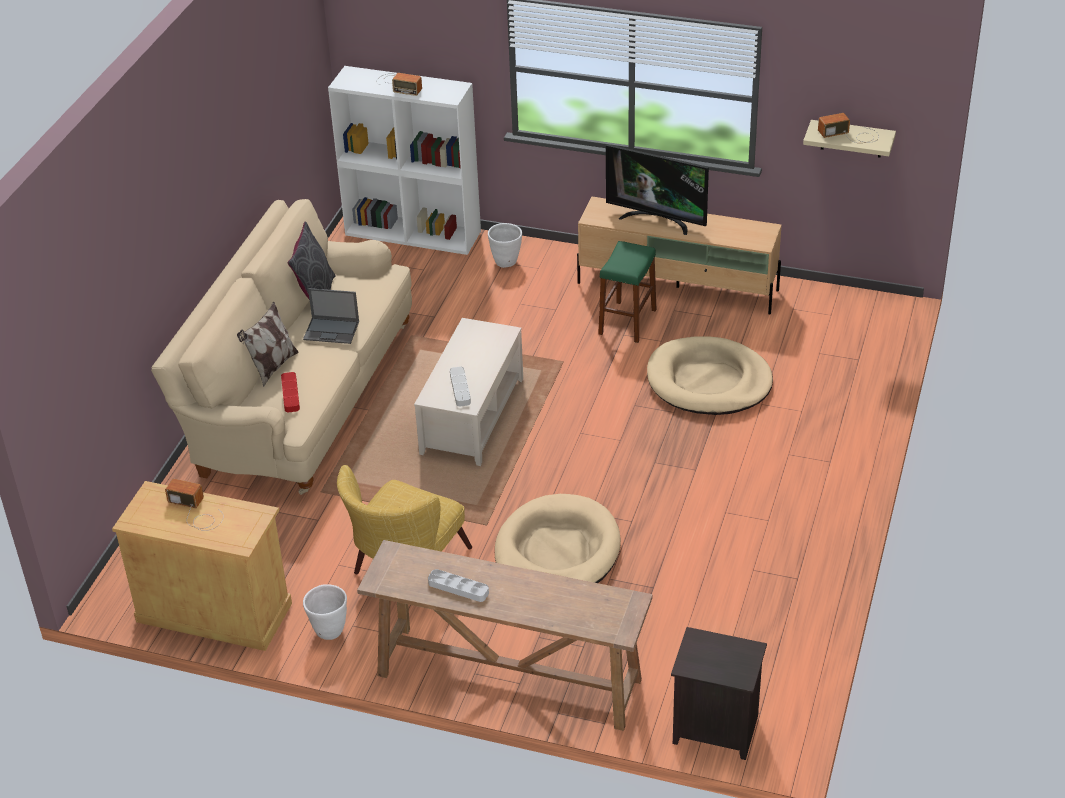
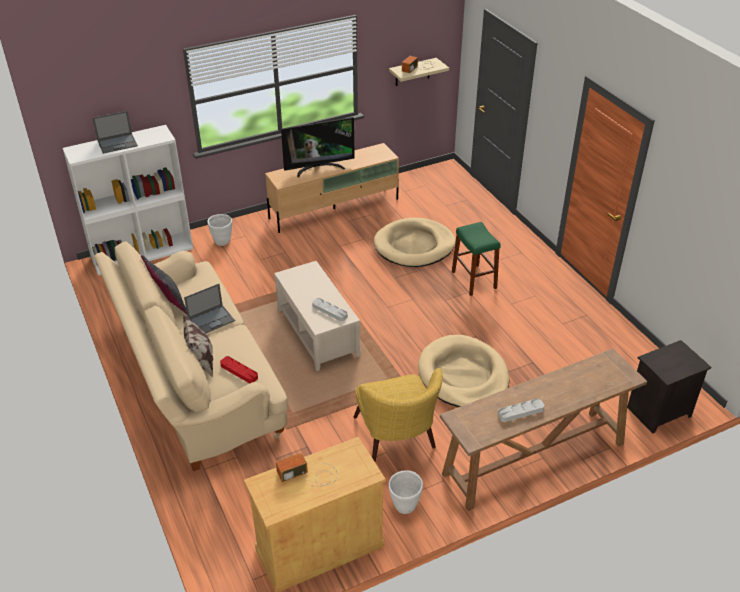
camera: 45 degrees left, 0 degrees up
radio [377,73,422,96] -> laptop [92,111,138,154]
green stool [598,241,656,343] -> green stool moved to [452,222,501,296]

